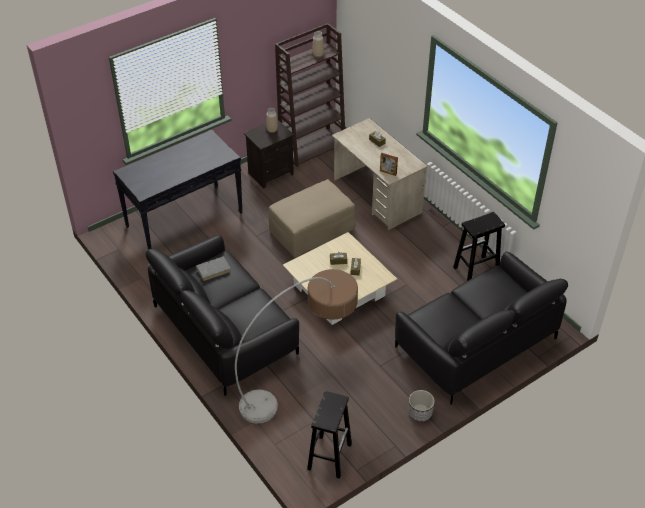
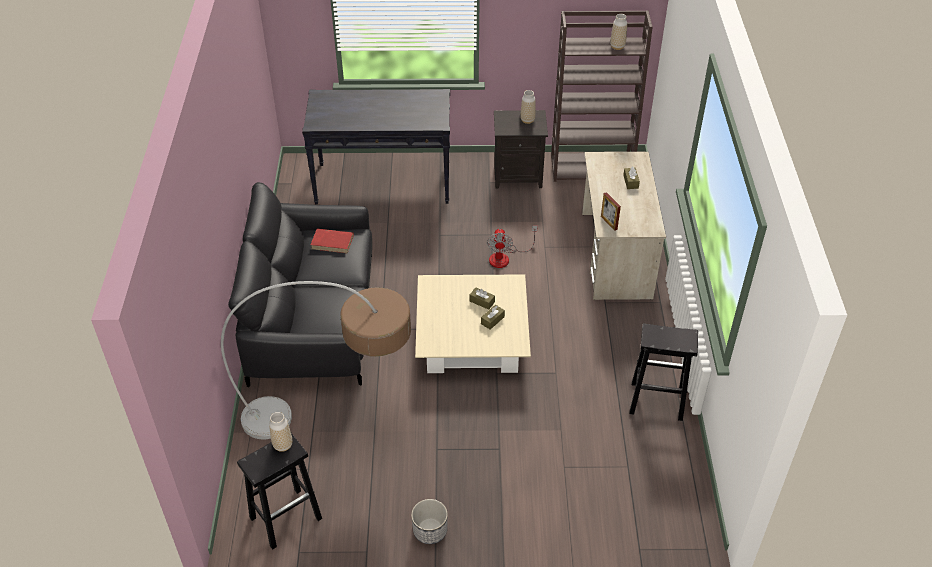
camera: 35 degrees right, 0 degrees up
grey book [196,256,231,281] -> red book [311,229,354,254]
beige ottoman [268,179,355,257] -> fan [487,226,537,268]
black sofa [395,251,568,404] -> none
none -> vase [269,412,292,452]

